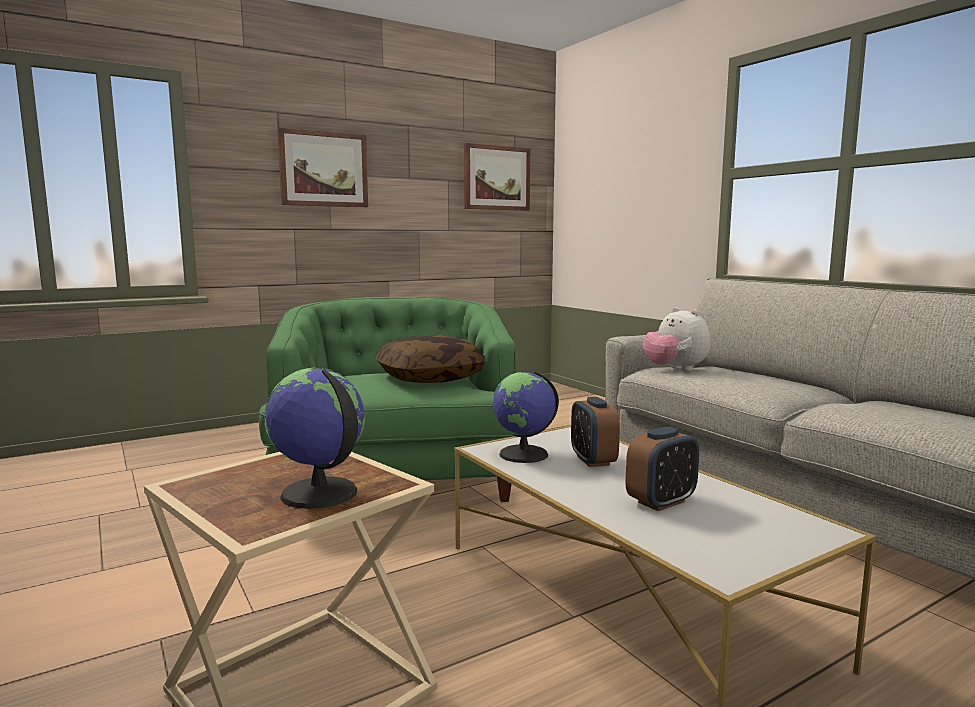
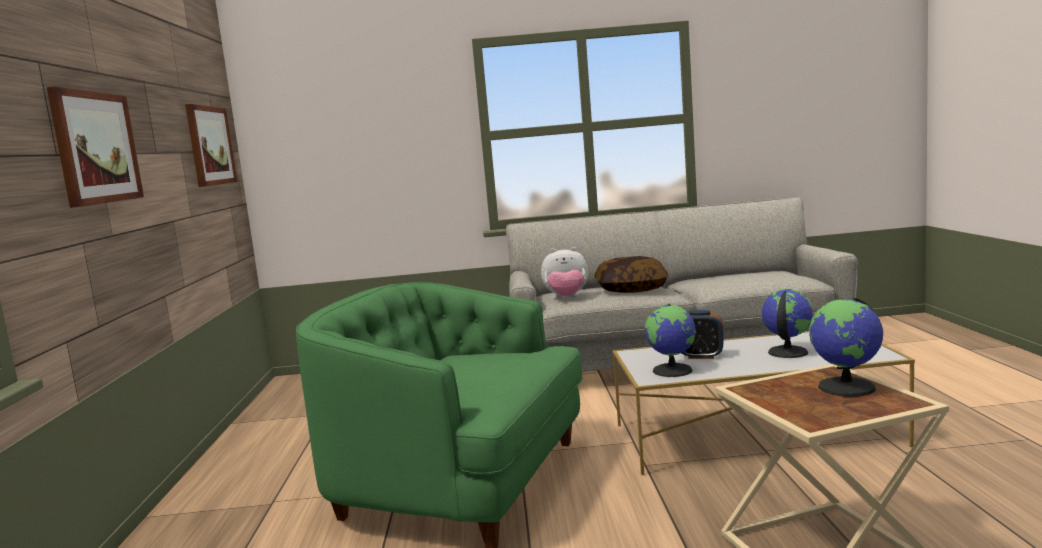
camera: 60 degrees left, 0 degrees up
pillow [375,335,485,383] -> pillow moved to [594,256,668,293]
alarm clock [626,427,699,511] -> globe [762,289,813,358]

